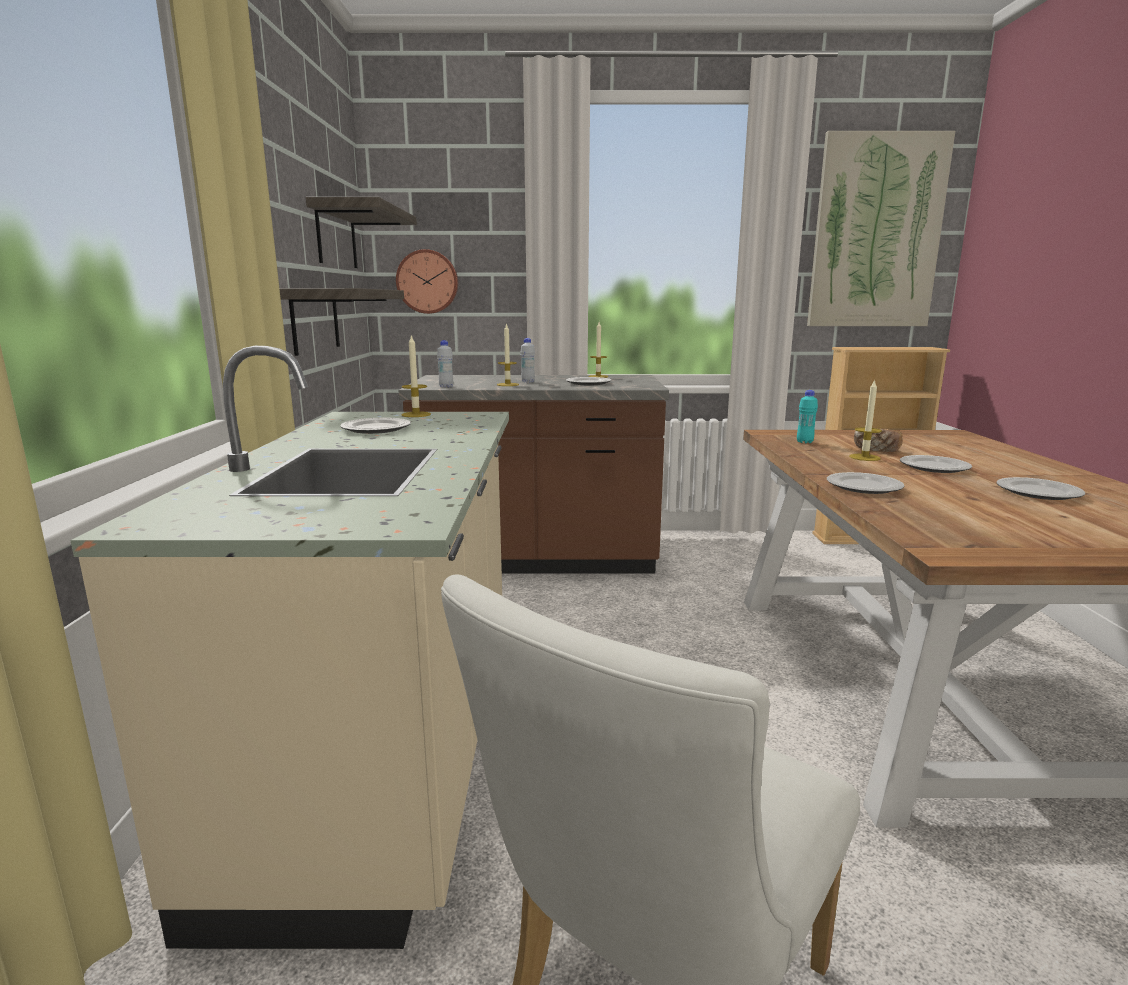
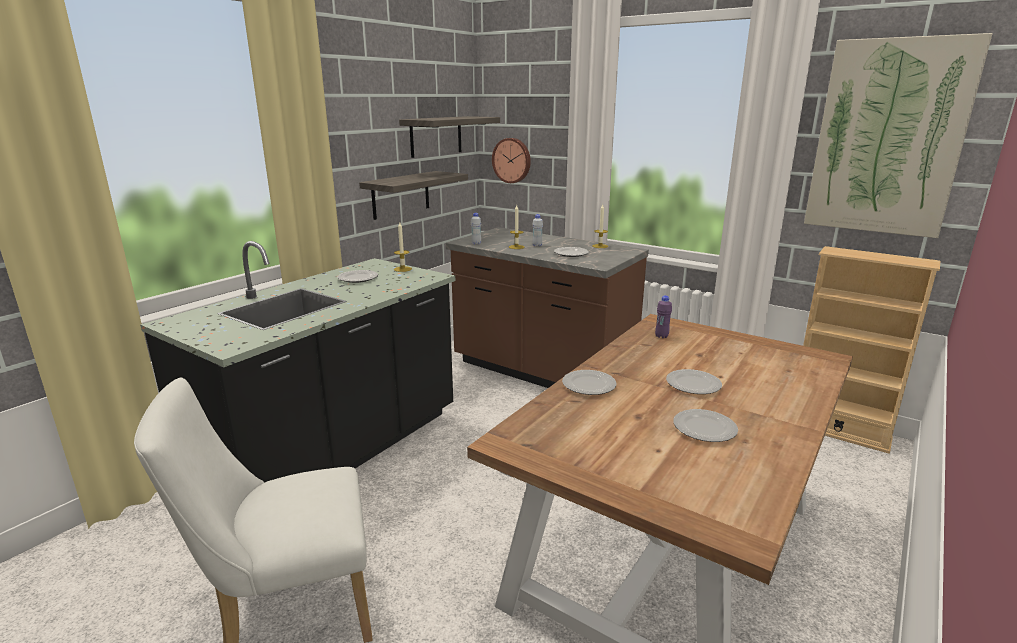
camera: 35 degrees right, 5 degrees up
beige counter [70,346,509,949] -> black counter [140,241,455,483]
turquoise bottle [797,390,818,443] -> purple bottle [655,296,672,338]
candle [849,379,882,461] -> none
bread [854,428,903,452] -> none

